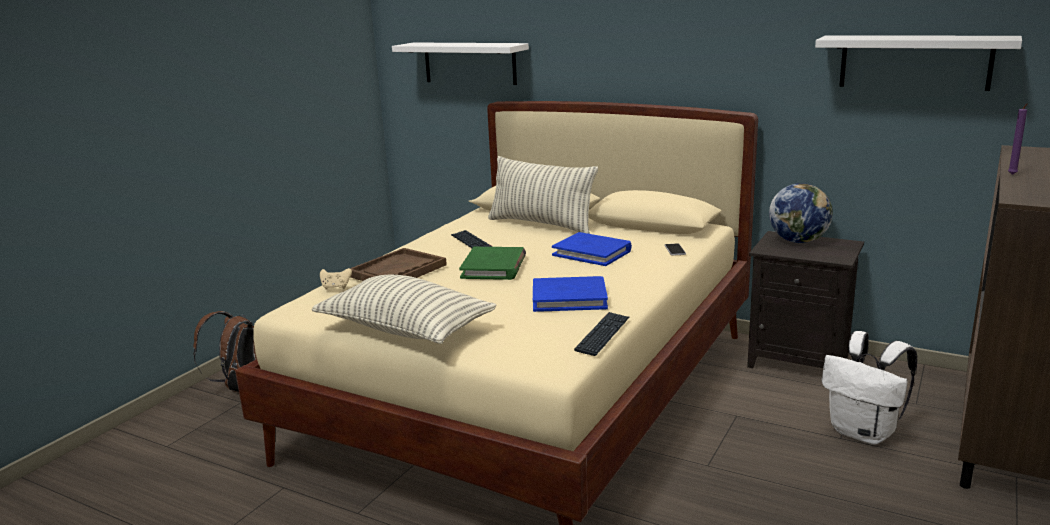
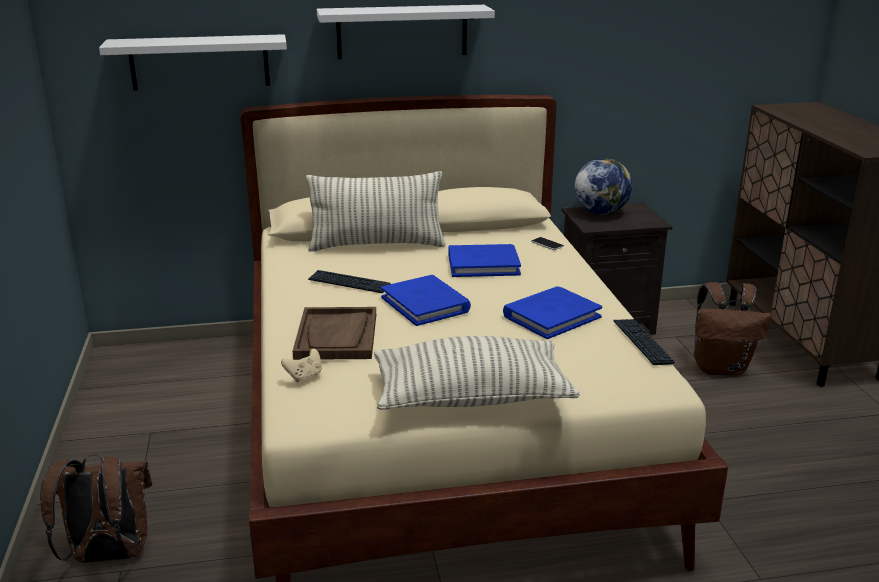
camera: 40 degrees left, 5 degrees up
green book [459,247,526,280] -> blue book [381,275,471,326]
white shelf [815,36,1022,91] -> white shelf moved to [317,5,495,59]
white backpack [822,331,917,445] -> brown backpack [694,282,771,376]
purple candle [1008,103,1028,175] -> none

